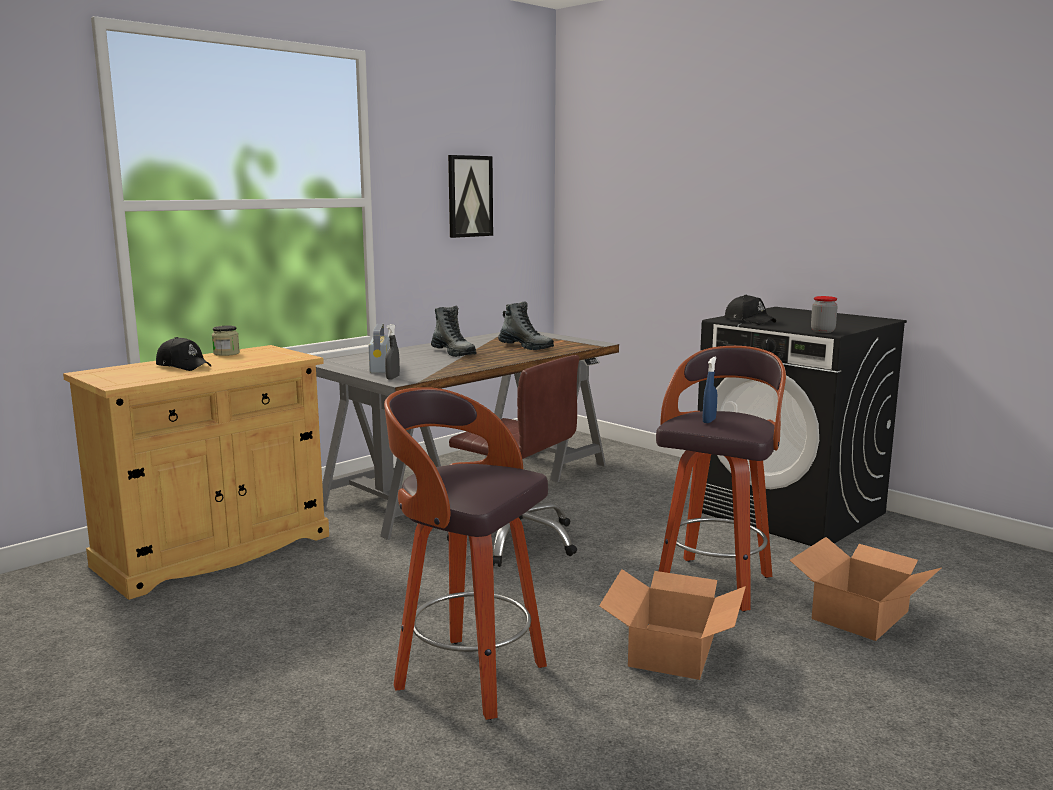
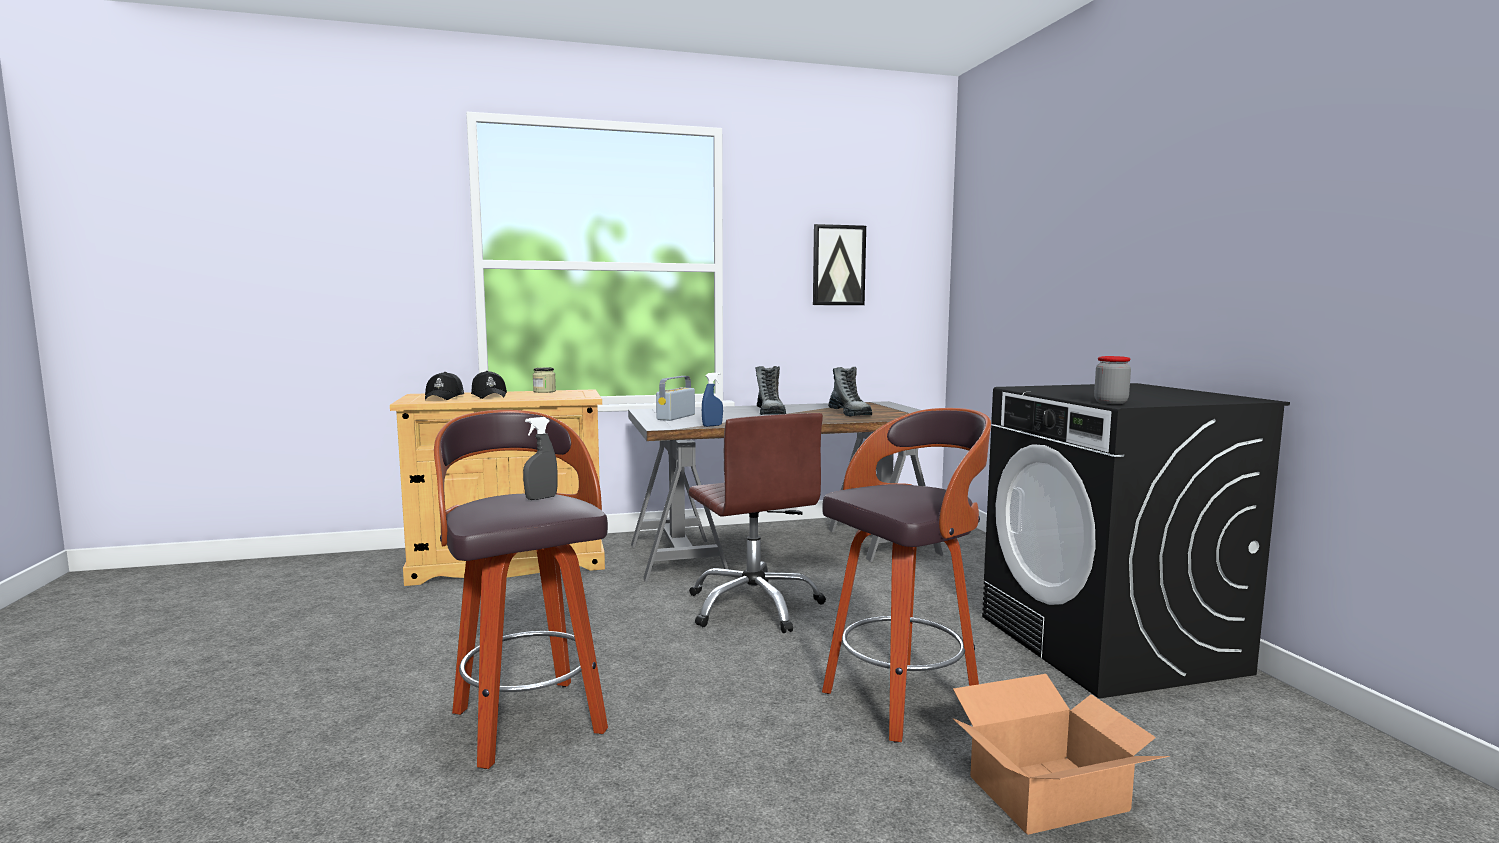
camera: 30 degrees right, 5 degrees down
grey spray bottle [385,324,400,380] -> grey spray bottle moved to [523,417,558,500]
cardboard box [599,569,746,680] -> none
blue spray bottle [703,357,717,423] -> blue spray bottle moved to [702,372,723,427]
black cap [725,295,776,325] -> black cap moved to [425,372,464,400]

